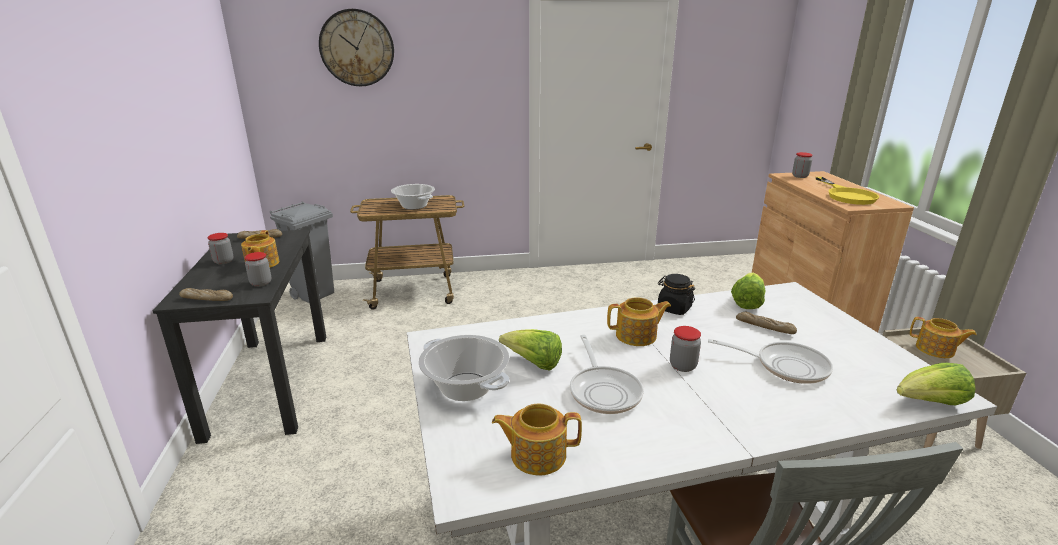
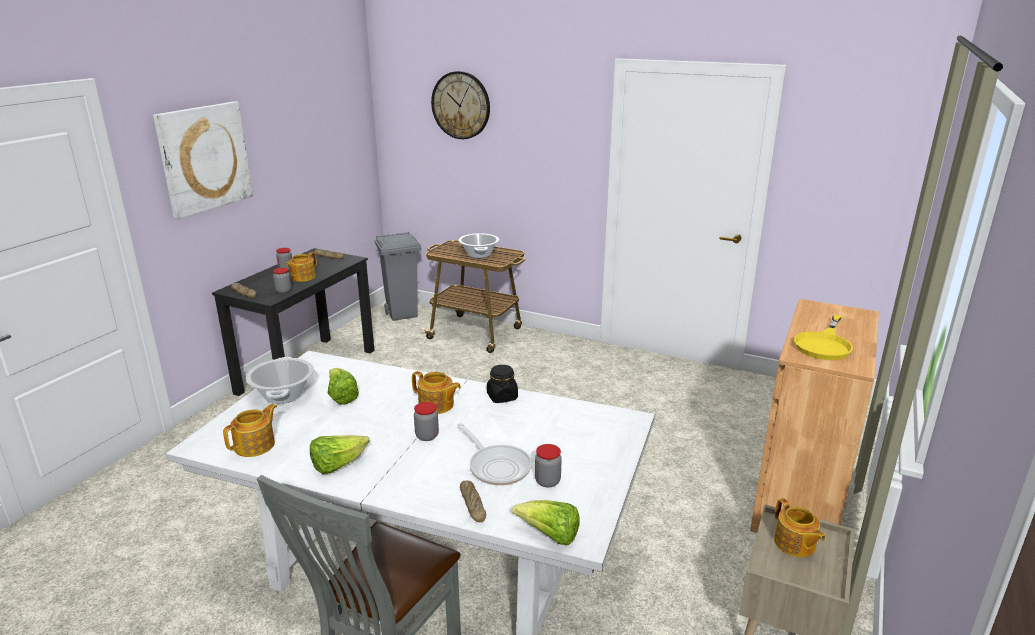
camera: 35 degrees right, 0 degrees up
teapot [492,403,582,476] -> teapot turned 90 degrees clockwise [223,404,277,457]
frying pan [570,335,644,414] -> none
lettuce [731,273,766,309] -> lettuce moved to [310,435,370,474]
bread [736,312,797,334] -> bread moved to [460,481,486,522]
jar [792,152,813,178] -> jar moved to [535,444,562,488]
none -> picture [153,101,253,219]

